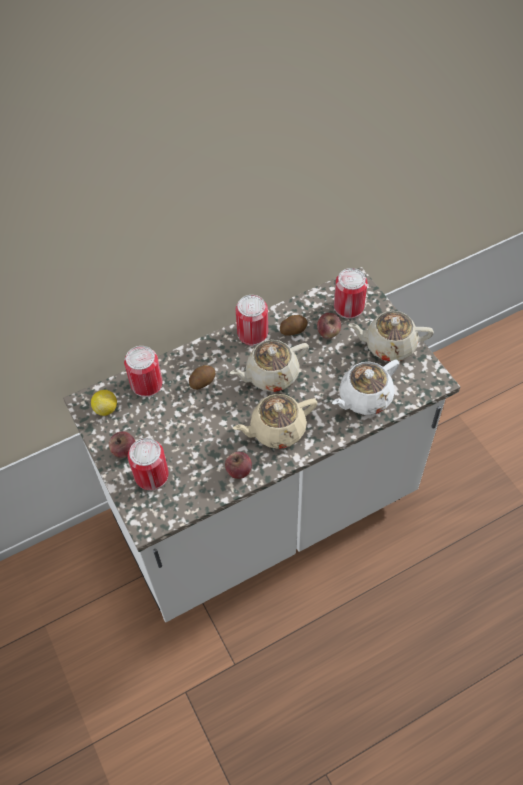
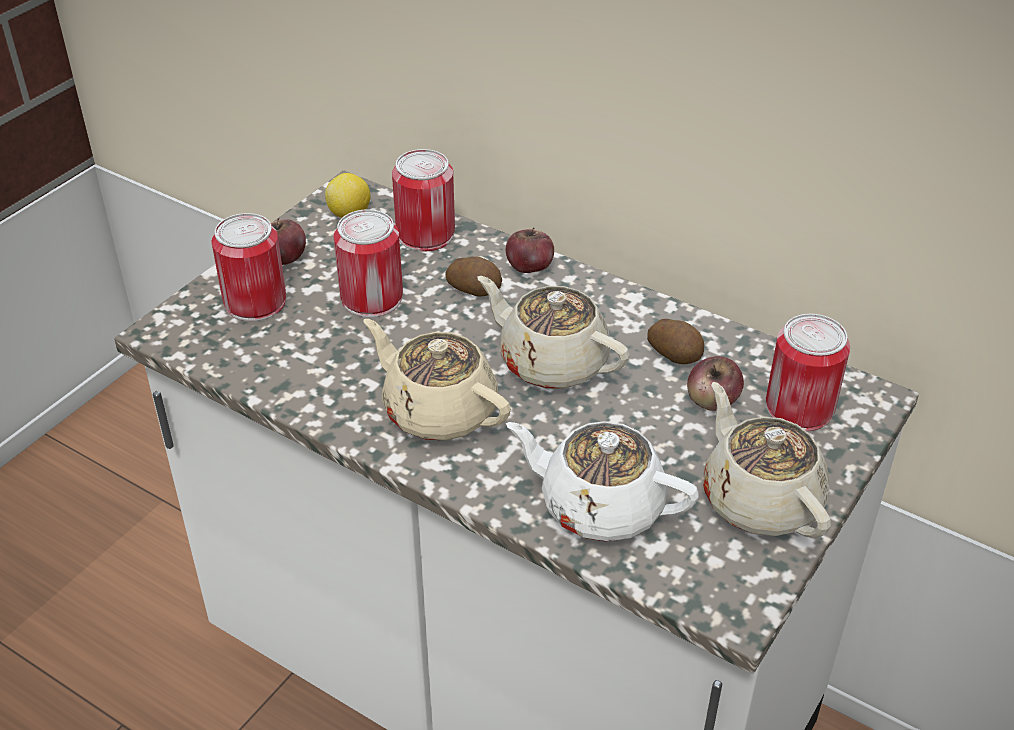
camera: 60 degrees right, 15 degrees down
apple [225,452,252,479] -> apple moved to [506,228,554,273]
can [235,295,268,346] -> can moved to [334,209,403,318]

